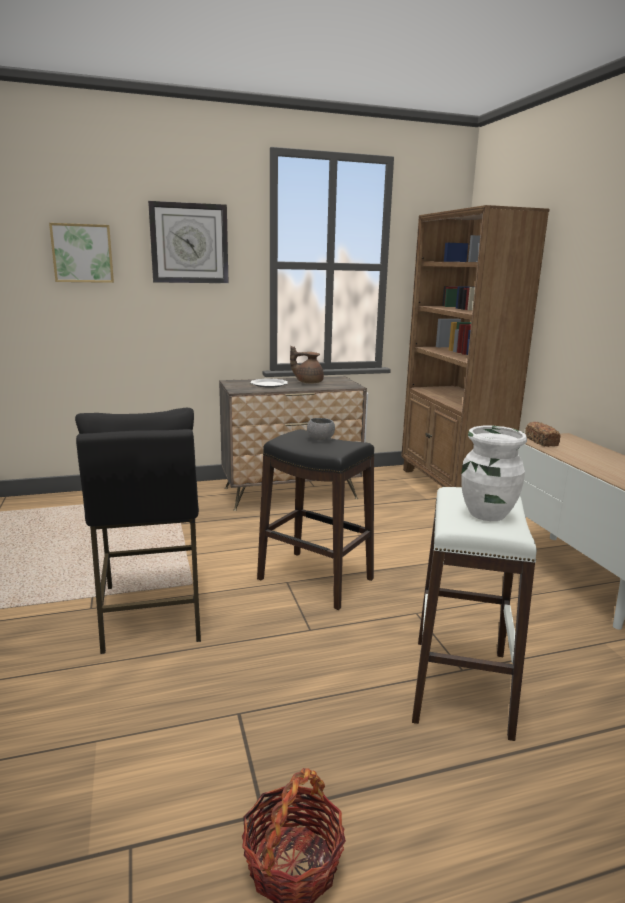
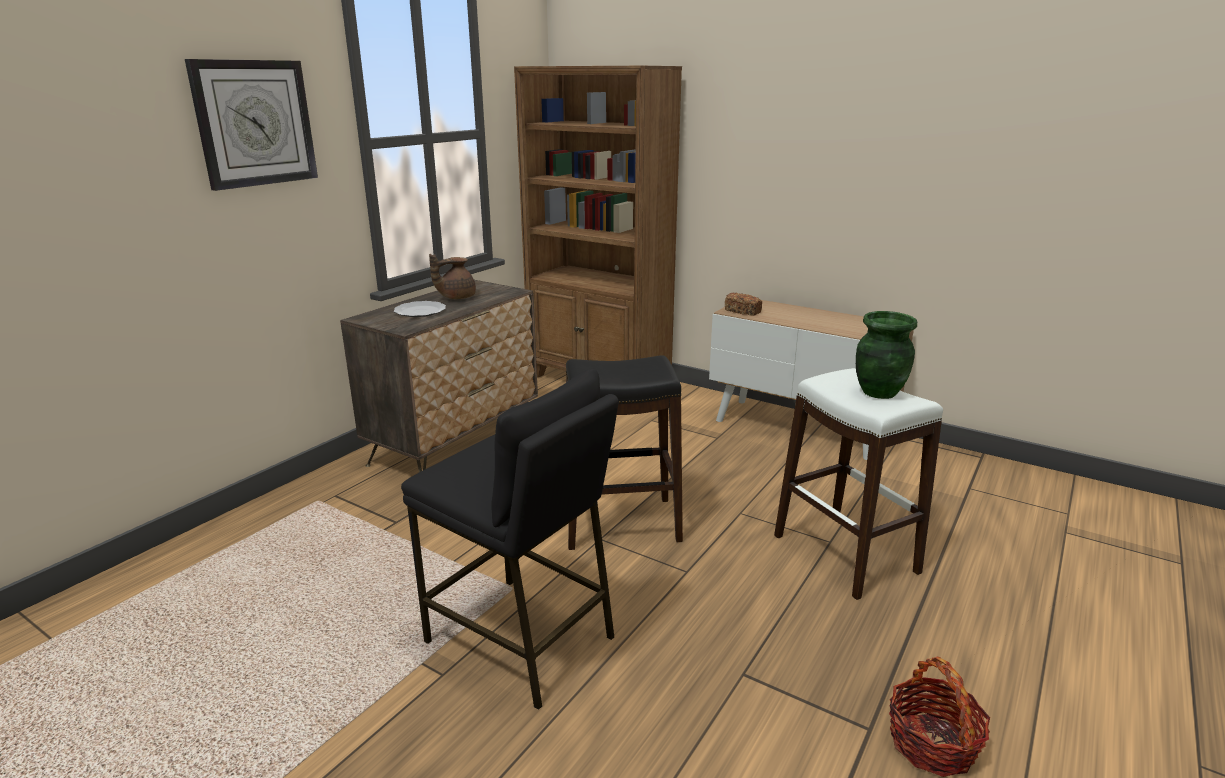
camera: 40 degrees left, 5 degrees up
picture [49,223,114,283] -> none
grey bowl [307,418,335,440] -> none
white vase [461,426,527,521] -> green vase [856,311,917,399]

